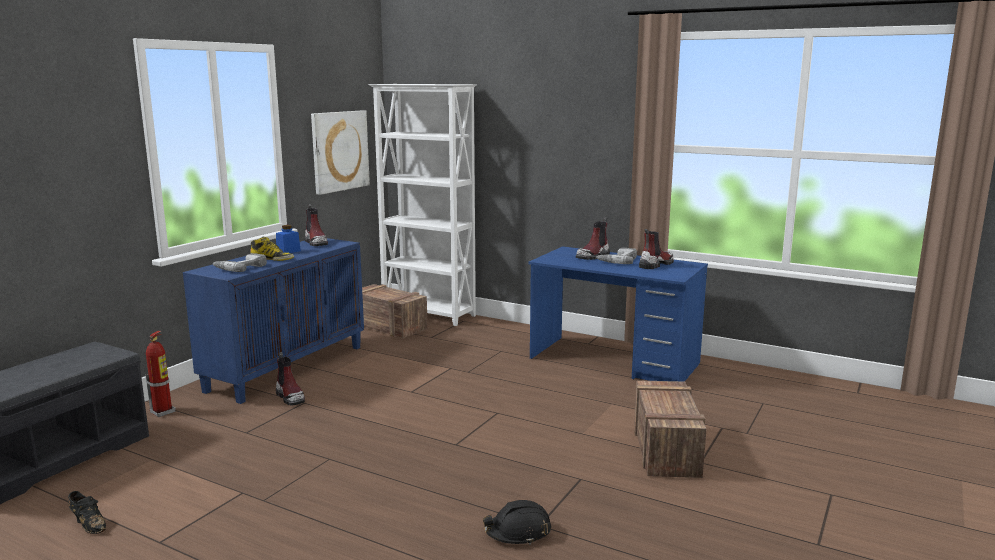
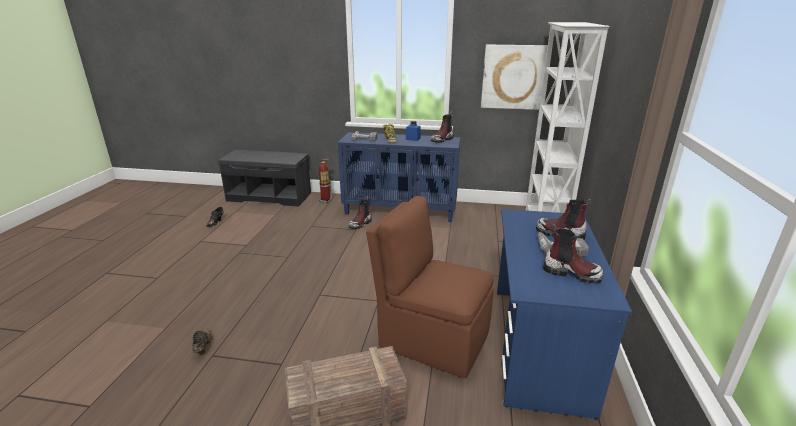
camera: 70 degrees right, 10 degrees up
crate [362,284,428,338] -> none
black hard hat [483,500,551,545] -> brown shoe [192,328,213,356]
none -> brown chair [366,196,494,378]

